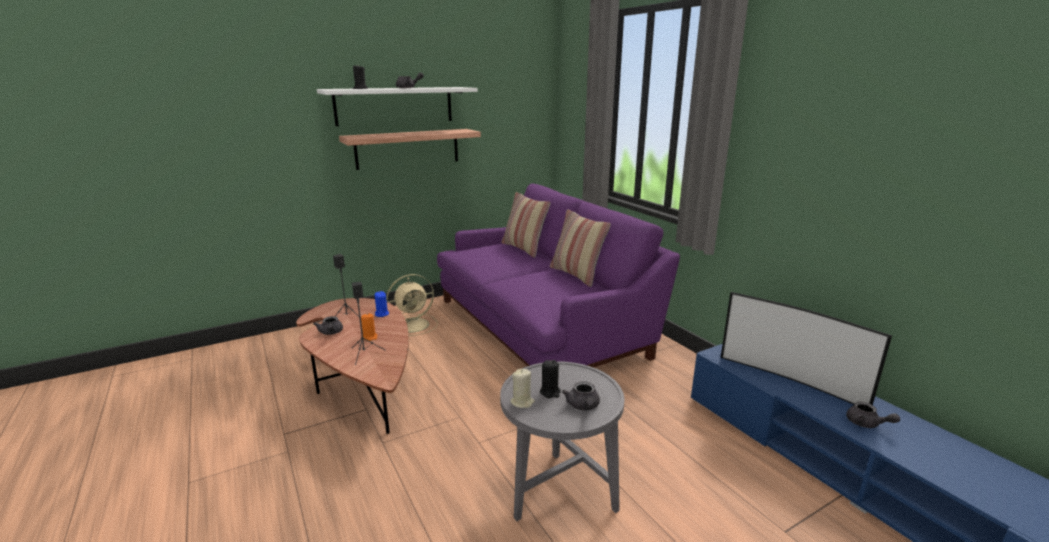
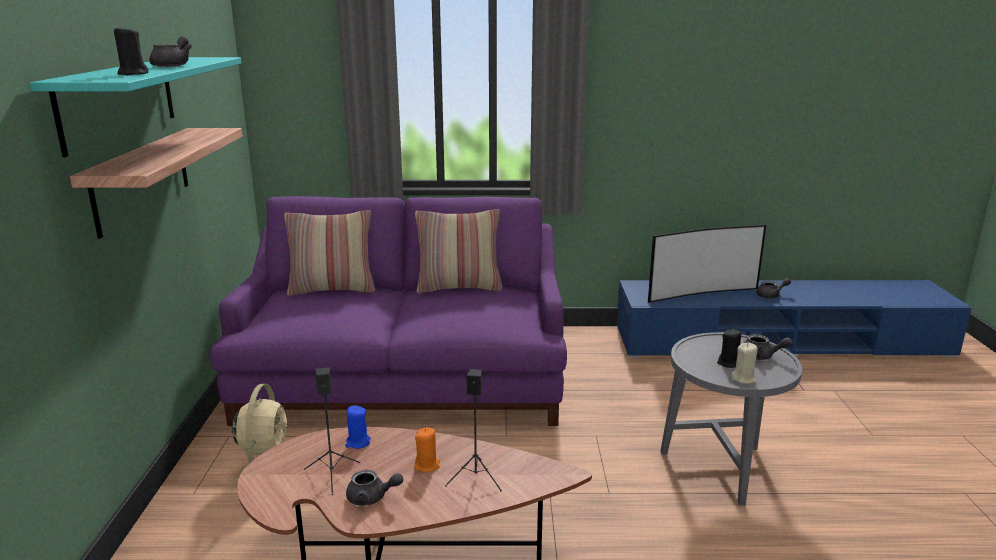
camera: 60 degrees left, 0 degrees up
white shelf [317,87,478,126] -> turquoise shelf [29,57,241,157]

